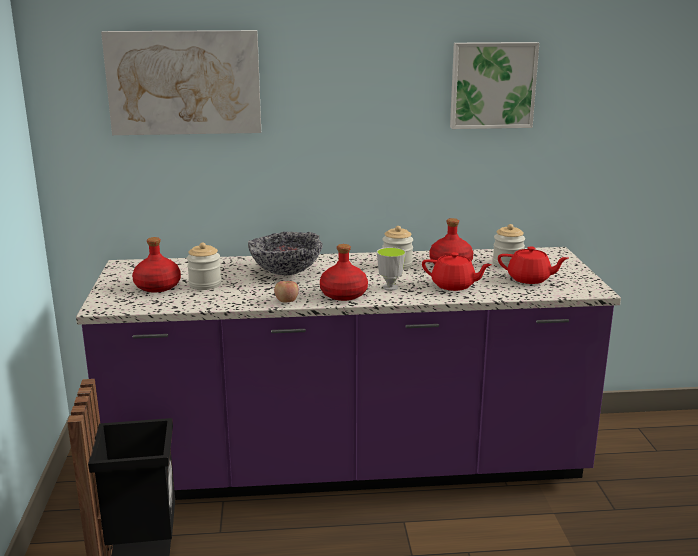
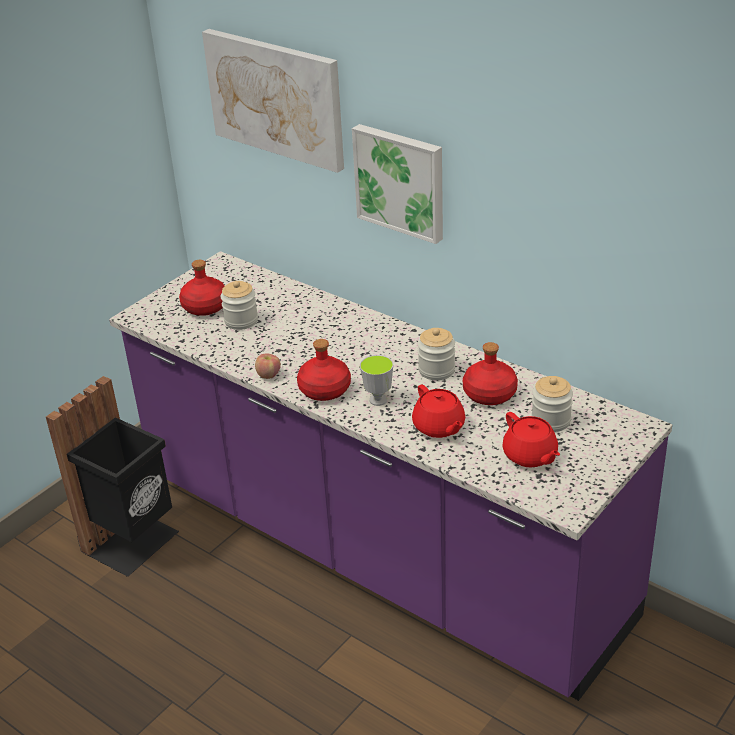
camera: 45 degrees right, 15 degrees up
bowl [248,232,323,275] -> none
picture [450,42,539,129] -> picture moved to [352,124,443,244]

